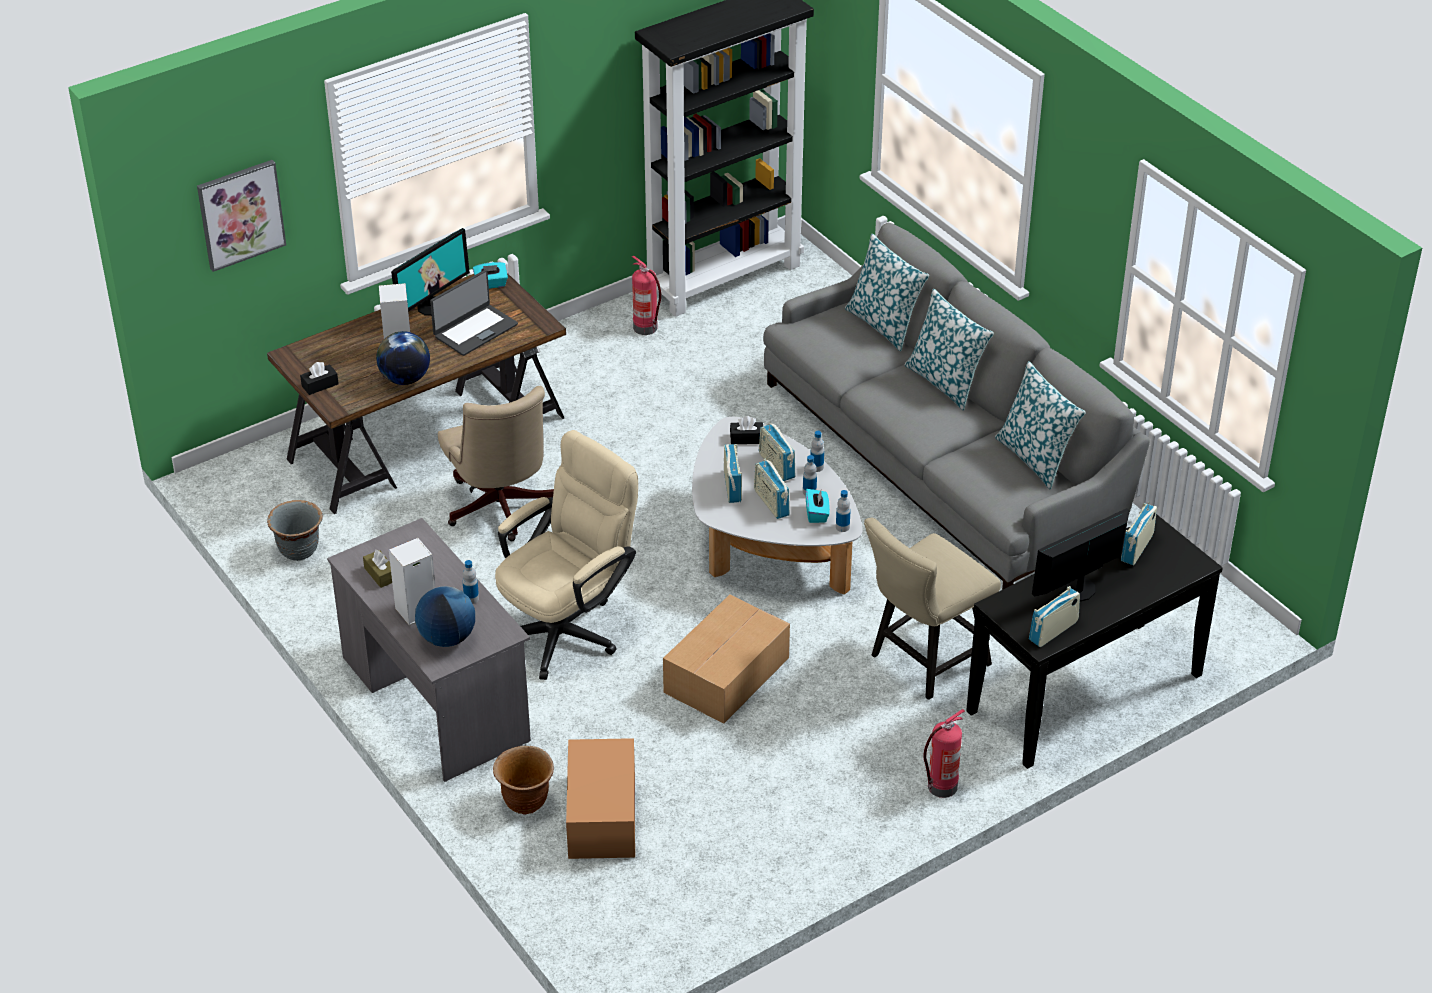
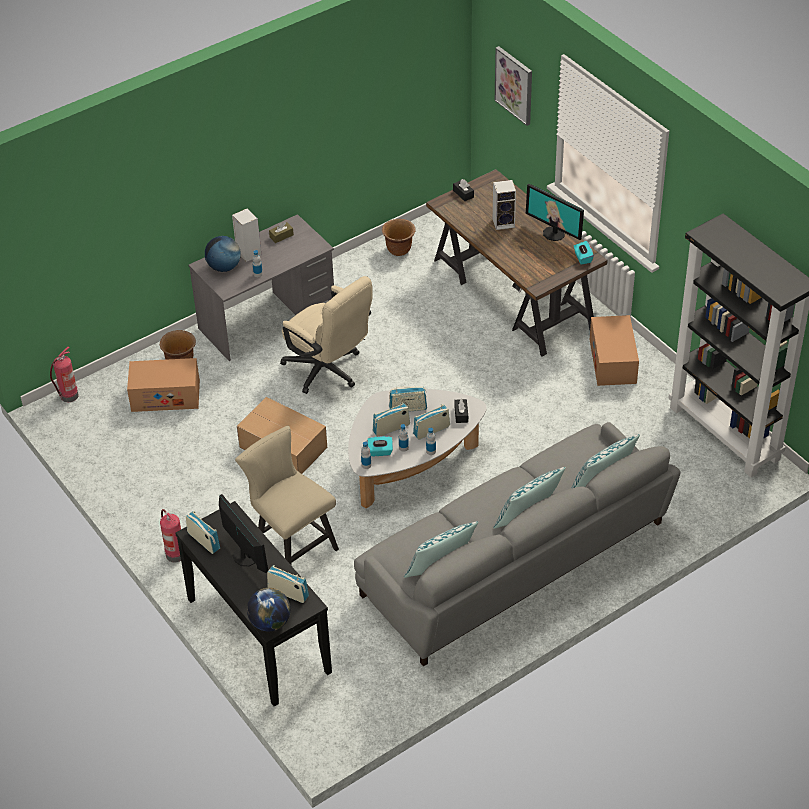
camera: 90 degrees right, 5 degrees up
grey planter [267,500,322,561] -> brown planter [382,219,416,256]
globe [376,331,430,385] -> globe moved to [247,588,291,631]
laptop [430,270,518,356] -> none
beige office chair [438,386,554,541] -> none
fire extinguisher [632,256,661,335] -> fire extinguisher moved to [50,347,79,402]
none -> cardboard box [590,315,639,386]

